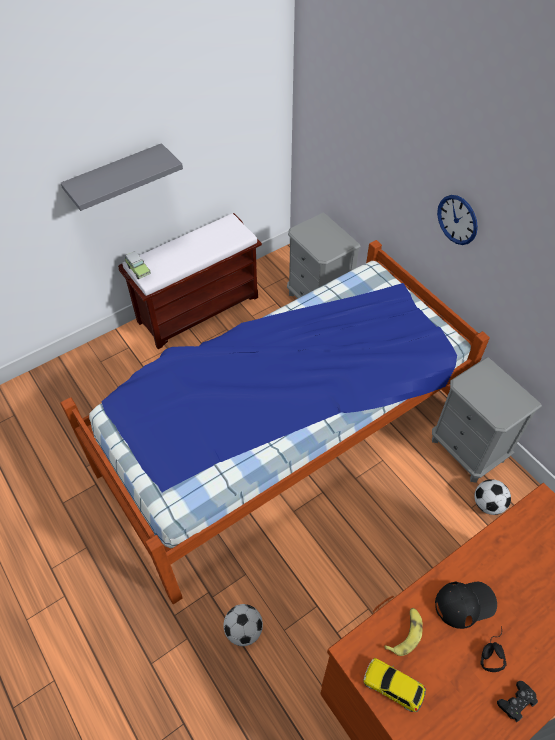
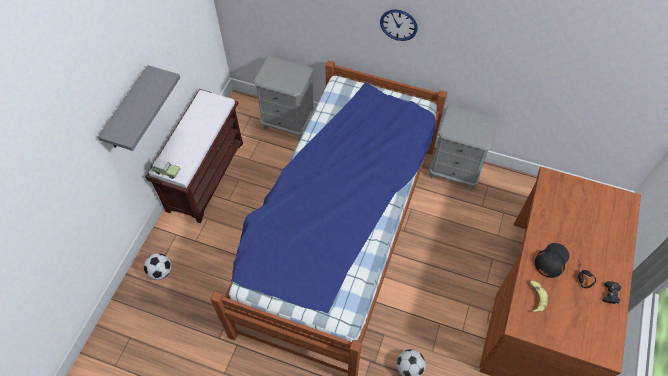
camera: 35 degrees left, 5 degrees up
toy car [363,658,426,712] -> none
football [474,479,511,515] -> football moved to [144,253,171,280]

